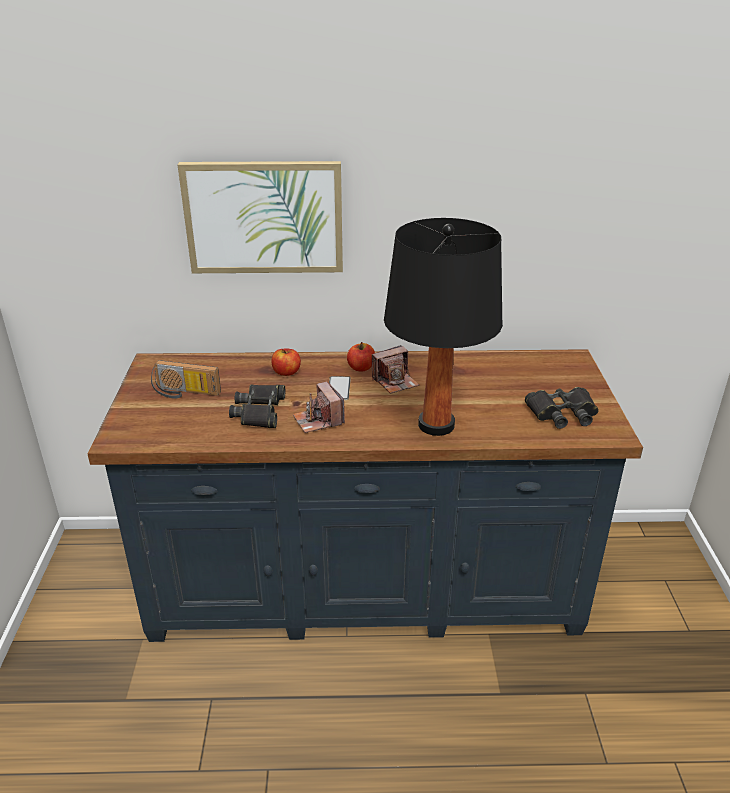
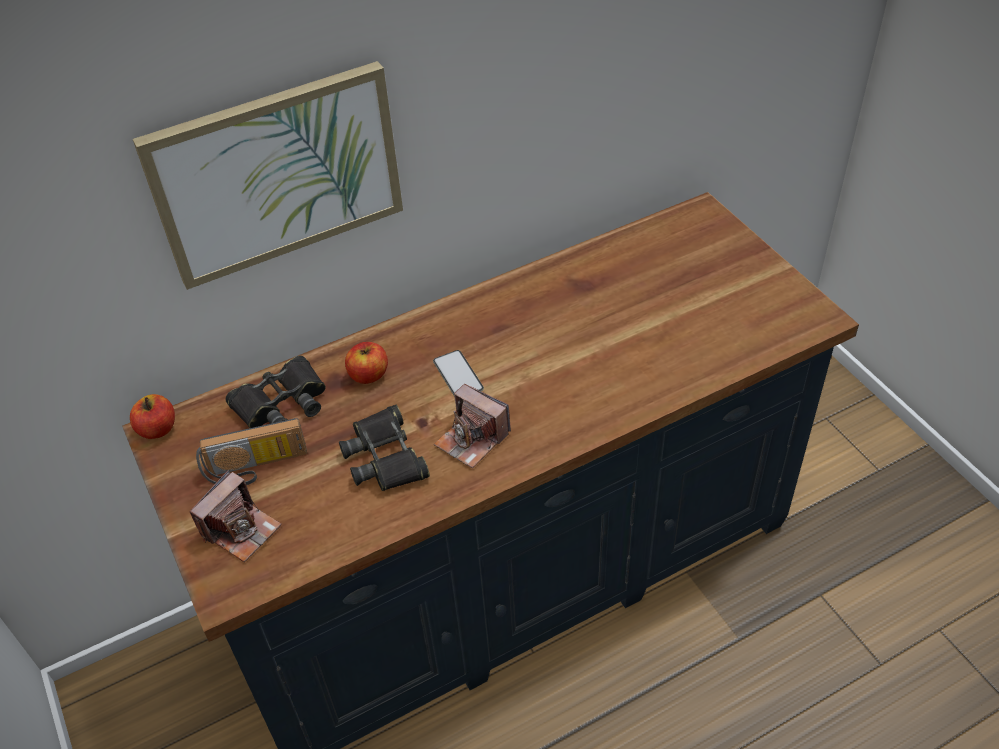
camera: 25 degrees left, 15 degrees up
apple [347,342,375,371] -> apple moved to [130,394,175,439]
camera [372,345,419,394] -> camera moved to [189,470,281,562]
black table lamp [384,218,503,436] -> none
black binoculars [525,387,599,429] -> black binoculars moved to [225,356,326,428]

